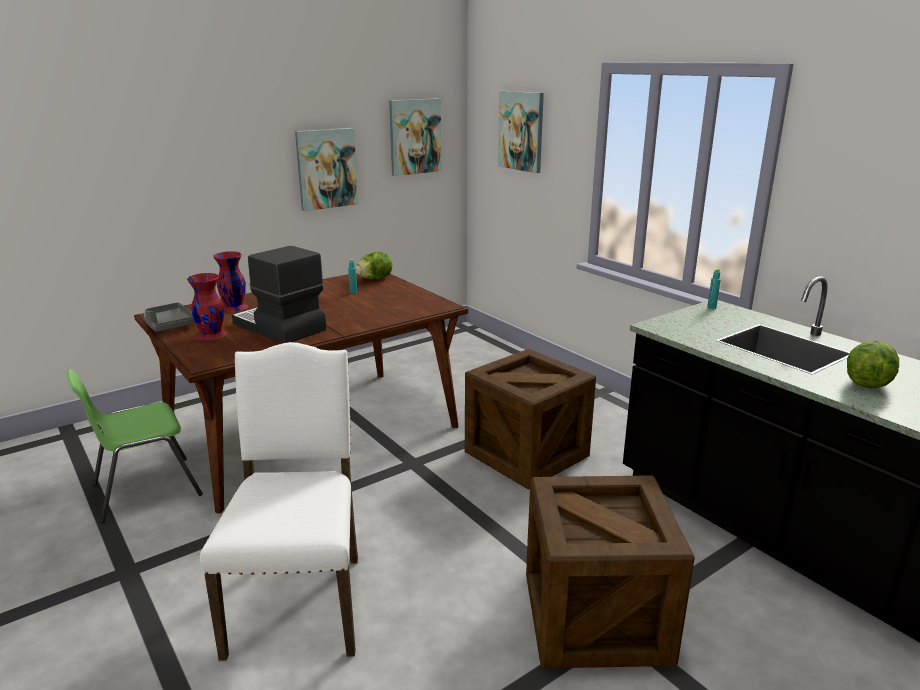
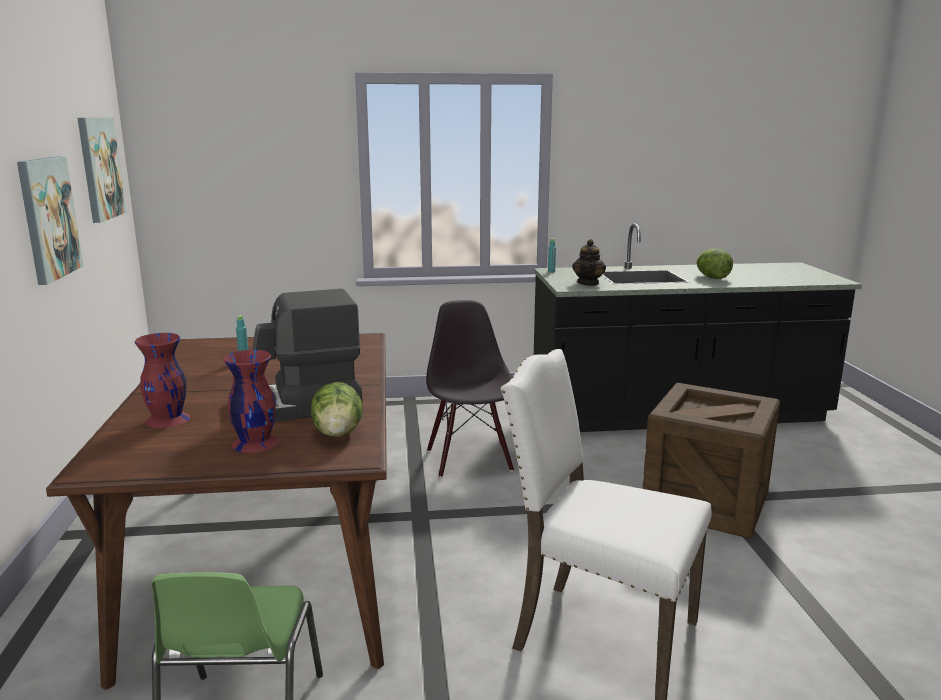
camera: 60 degrees left, 5 degrees down
grey tray [144,302,195,332] -> none
lettuce [356,252,393,280] -> lettuce moved to [311,382,363,437]
crate [465,349,596,490] -> black chair [426,300,514,478]
picture [498,91,544,173] -> none
none -> teapot [572,239,606,286]

